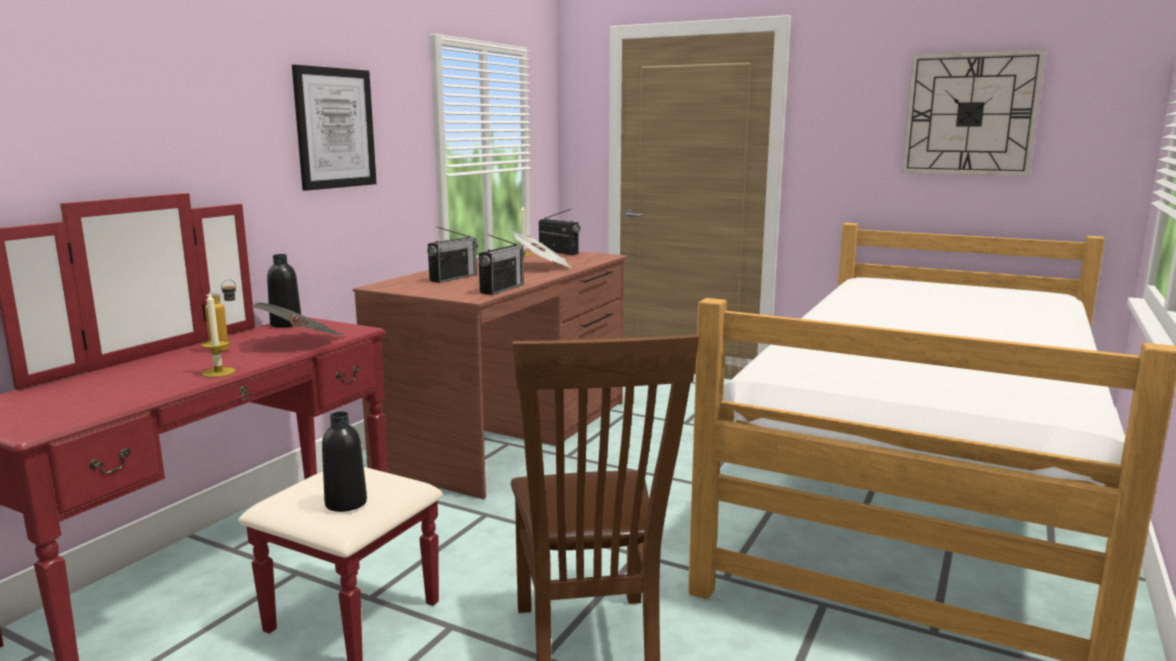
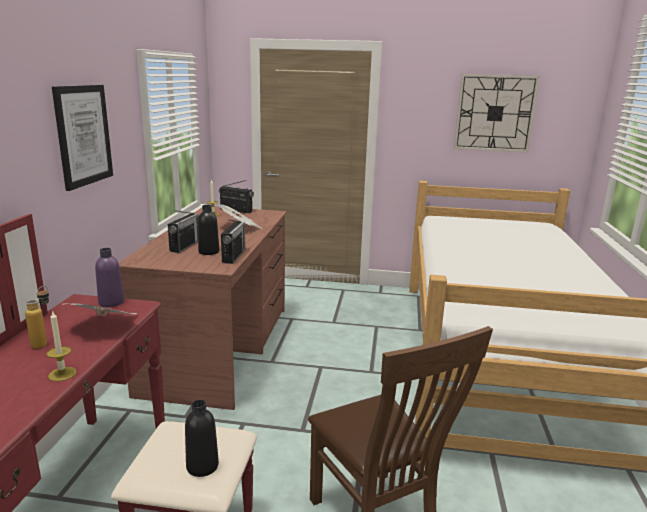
camera: 20 degrees left, 5 degrees up
black bottle [267,254,301,328] -> black bottle moved to [198,205,219,255]
none -> purple bottle [95,248,124,307]

